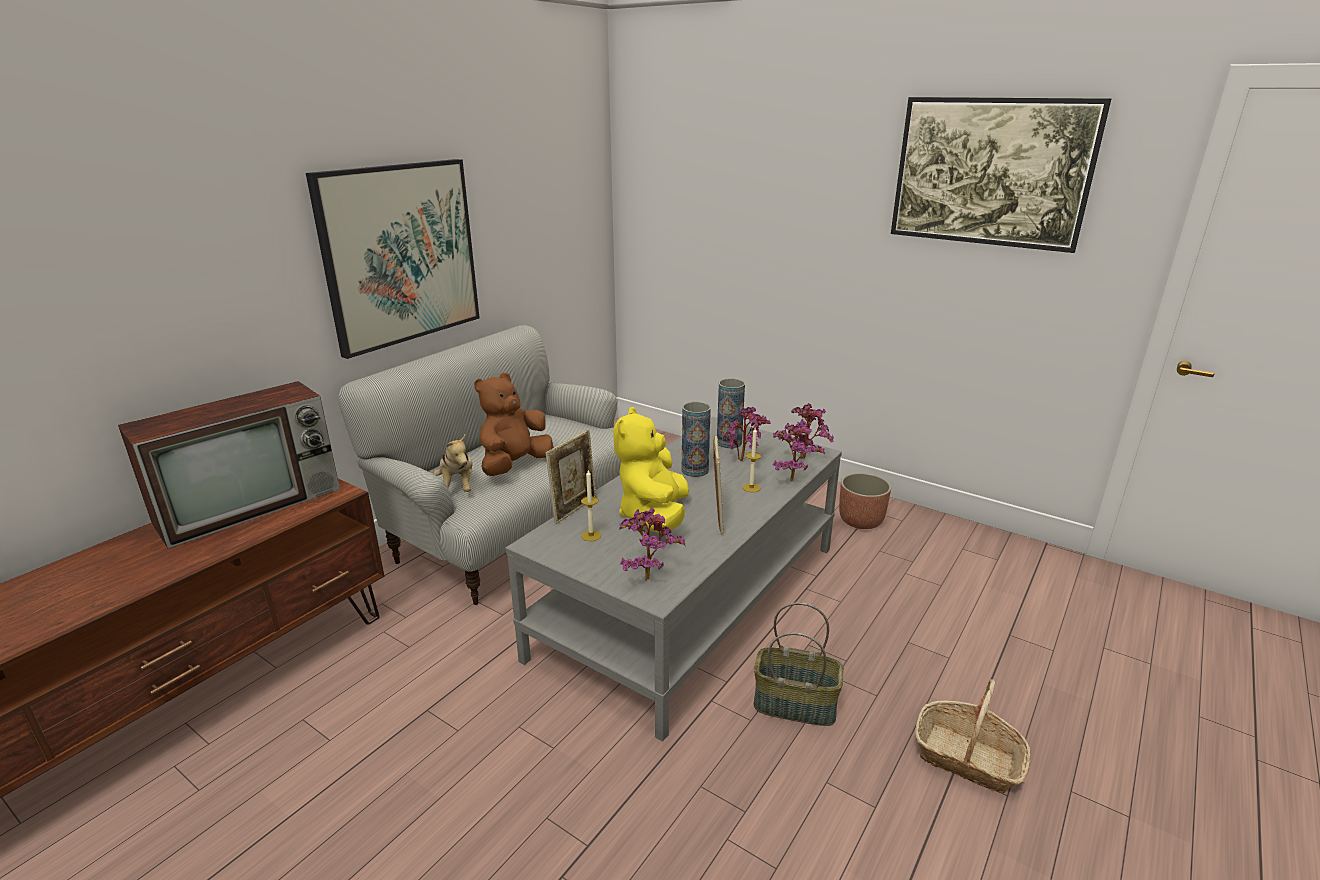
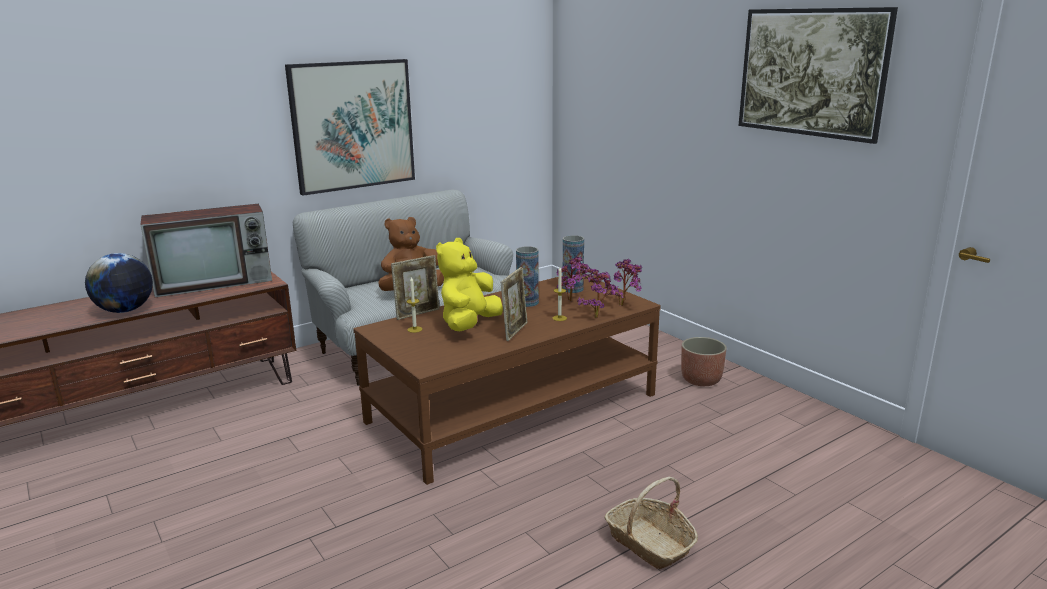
camera: 20 degrees right, 5 degrees down
plush toy [434,434,473,492] -> none
grey coffee table [506,417,842,741] -> brown coffee table [353,276,661,485]
potted plant [620,508,685,581] -> none
basket [754,602,844,726] -> none
none -> globe [85,253,153,313]

